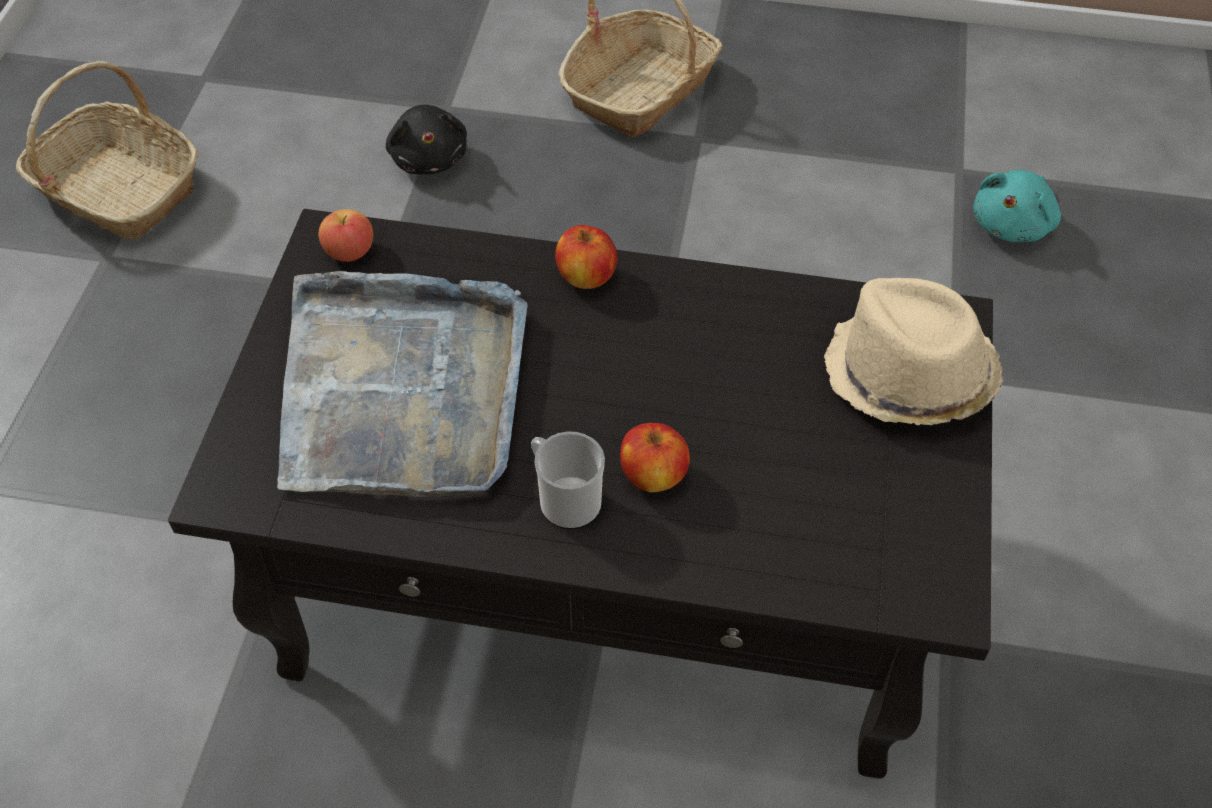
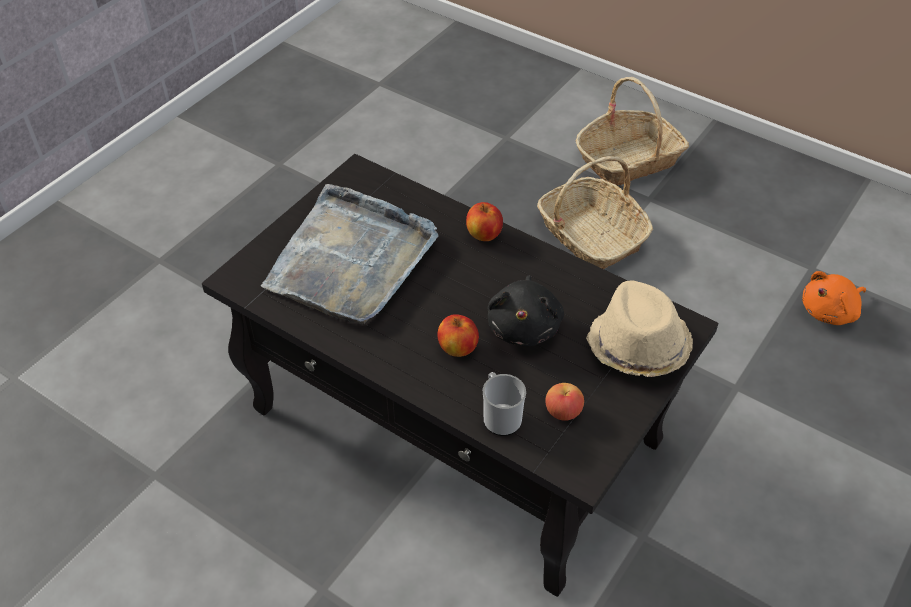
camera: 25 degrees right, 5 degrees down
basket [16,61,199,240] -> basket moved to [537,156,653,269]
apple [318,209,373,262] -> apple moved to [545,383,584,421]
black plush toy [386,104,467,175] -> black plush toy moved to [488,275,564,346]
mug [531,431,605,529] -> mug moved to [483,372,526,436]
turquoise plush toy [973,170,1061,242] -> orange plush toy [802,271,866,325]

